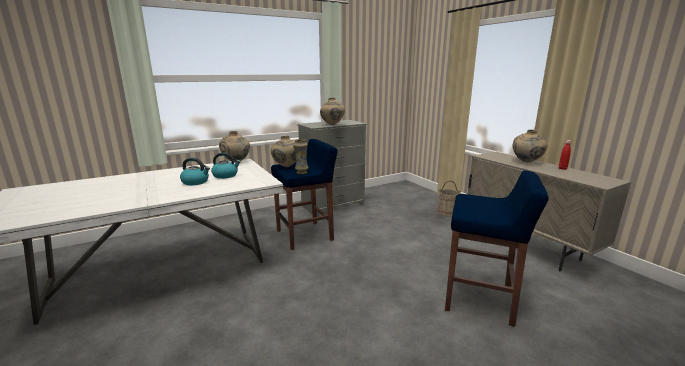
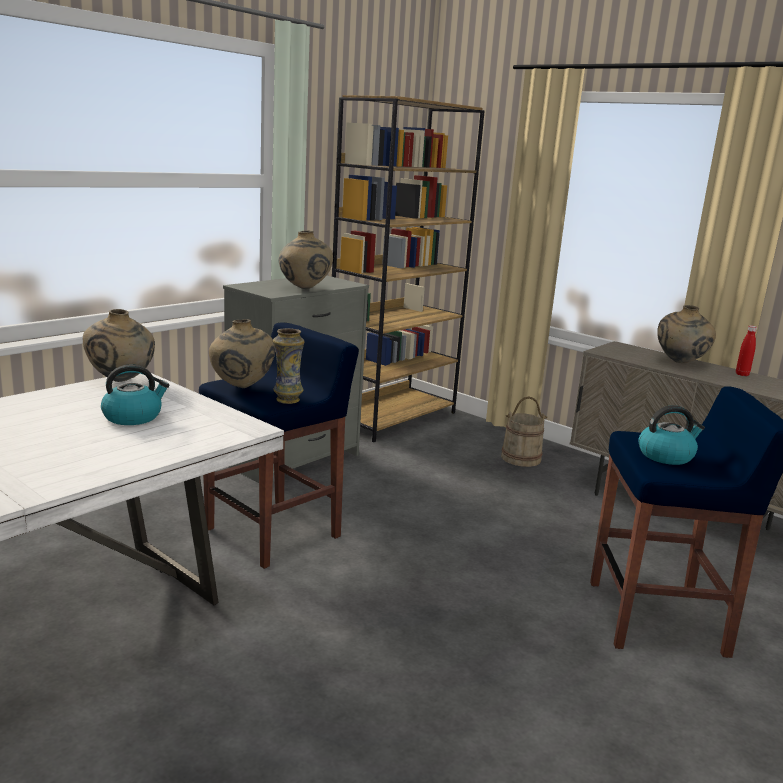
camera: 20 degrees left, 0 degrees up
kettle [180,157,210,185] -> kettle moved to [638,405,705,465]
none -> brown bookcase [332,95,485,442]

